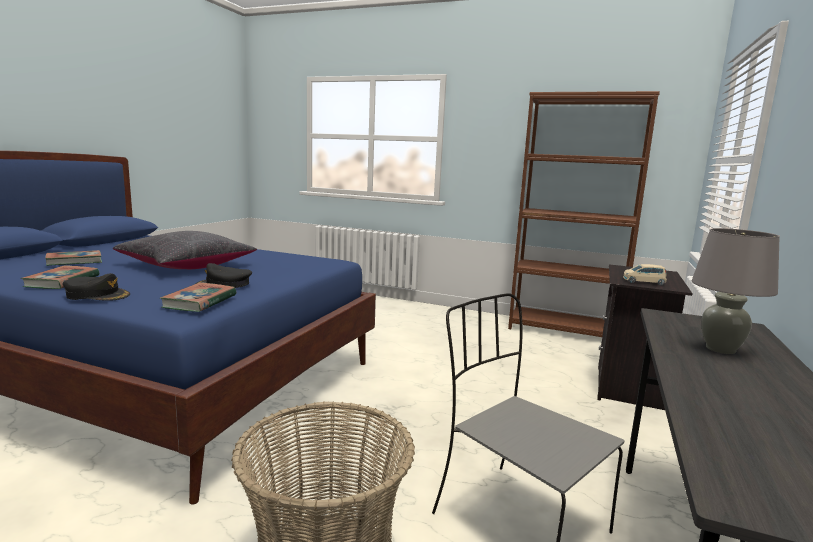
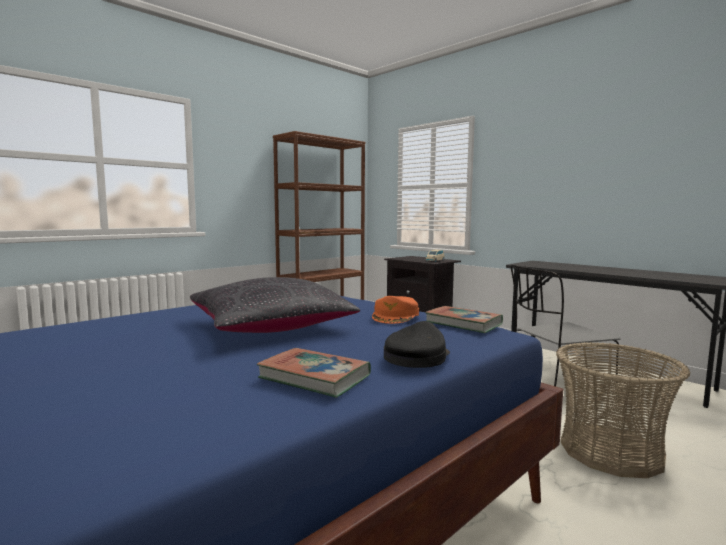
camera: 65 degrees left, 5 degrees down
book [45,250,102,266] -> none
black cap [196,263,252,288] -> orange cap [372,296,419,324]
grey table lamp [692,228,780,354] -> none

